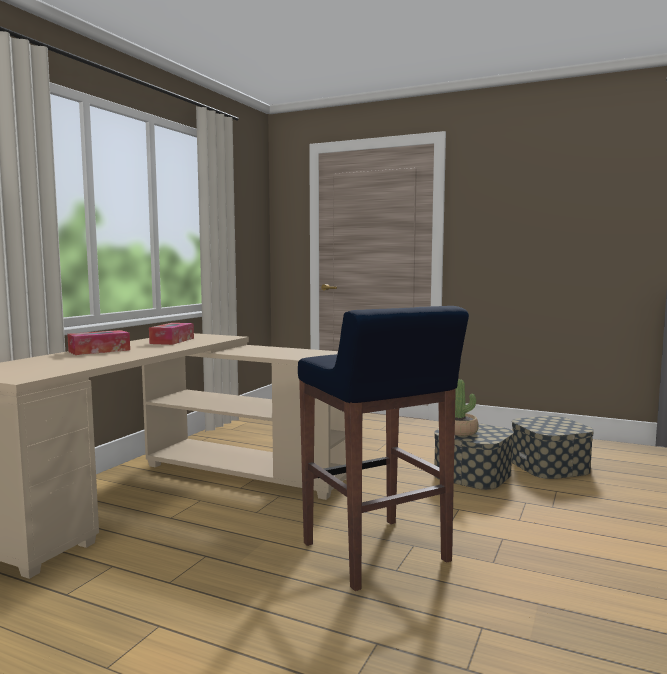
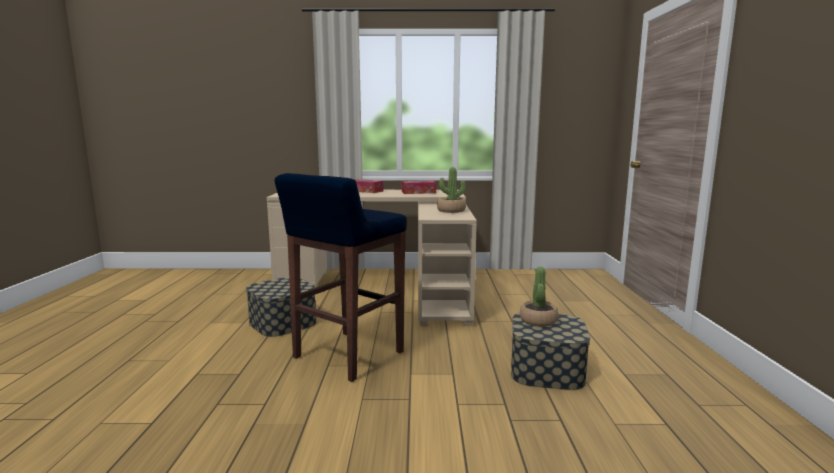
camera: 65 degrees right, 5 degrees up
storage box [512,416,594,479] -> storage box moved to [246,277,316,337]
none -> potted plant [437,167,466,213]

